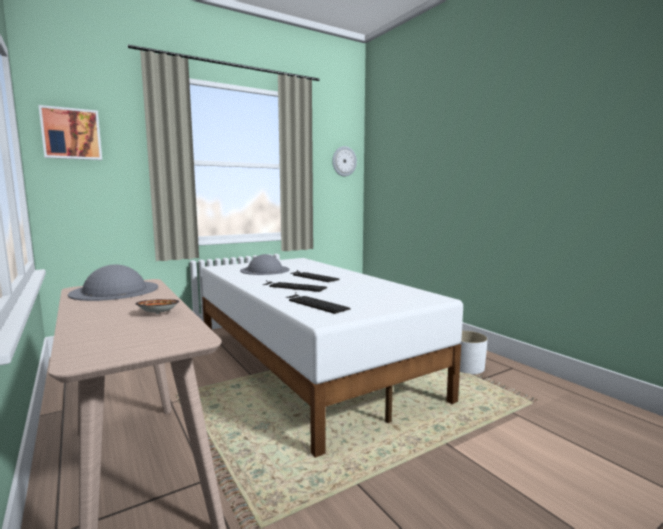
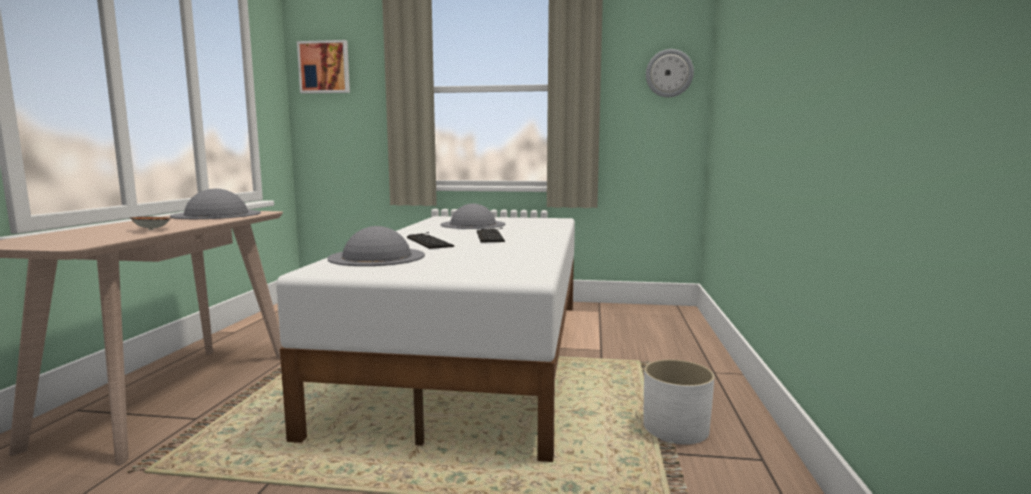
camera: 40 degrees right, 0 degrees up
keyboard [287,292,350,314] -> grey hat [327,226,425,266]

